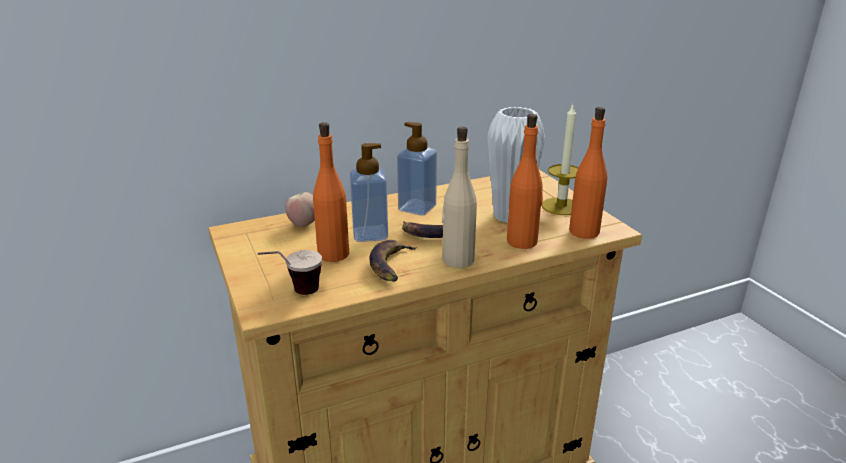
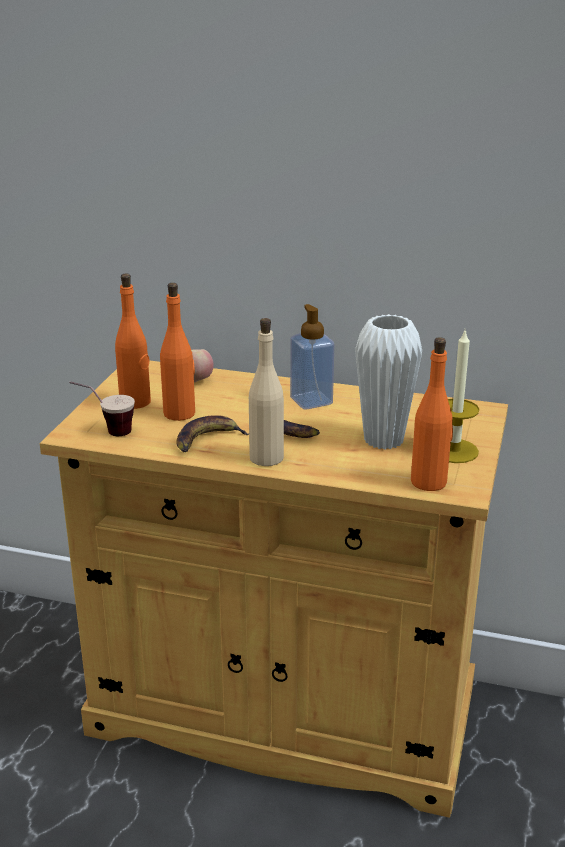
camera: 40 degrees right, 0 degrees up
soap dispenser [350,143,388,242] -> none
orange bottle [507,114,543,249] -> orange bottle moved to [115,273,151,409]

